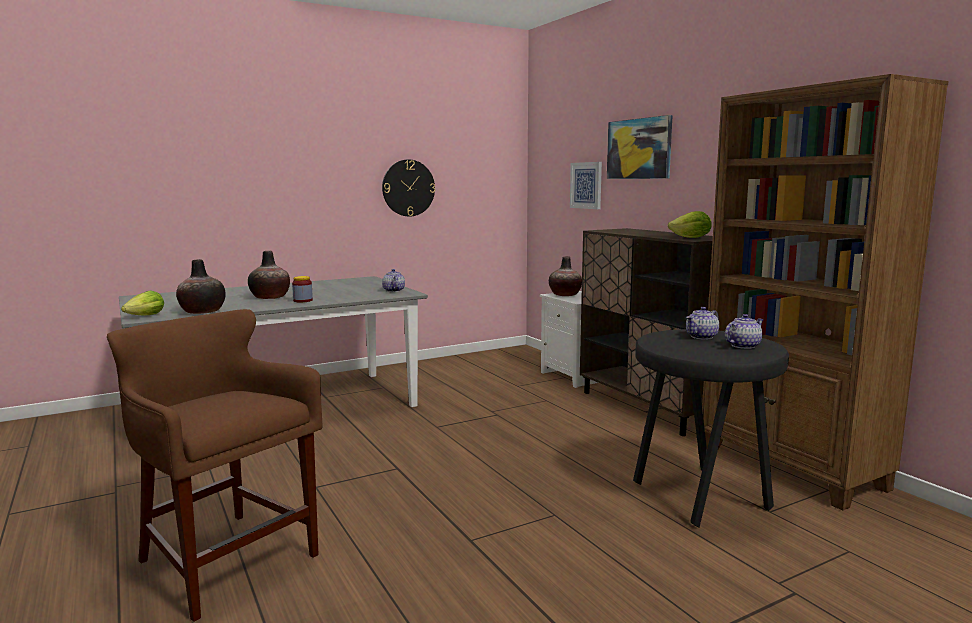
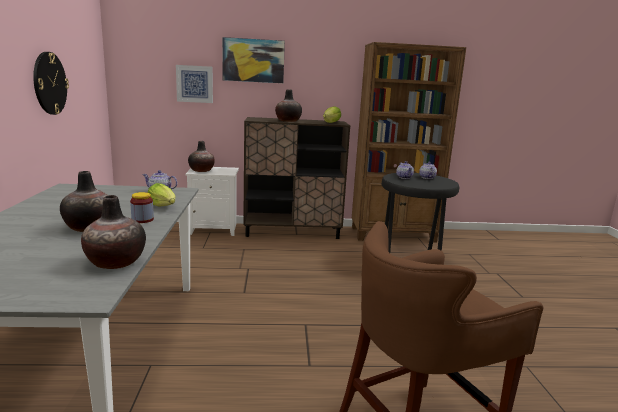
camera: 65 degrees left, 5 degrees up
lettuce [121,290,164,315] -> lettuce moved to [148,183,175,207]
none -> vase [275,89,302,122]

